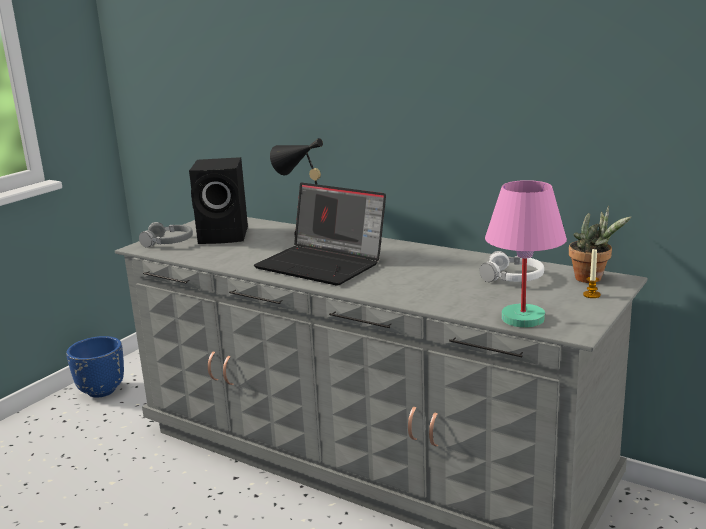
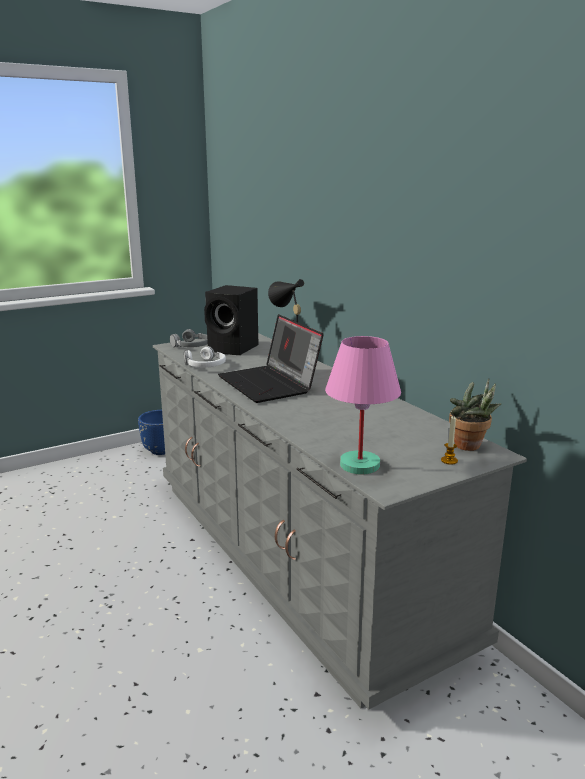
camera: 25 degrees right, 0 degrees up
white headphones [479,251,544,282] -> white headphones moved to [184,346,226,367]

